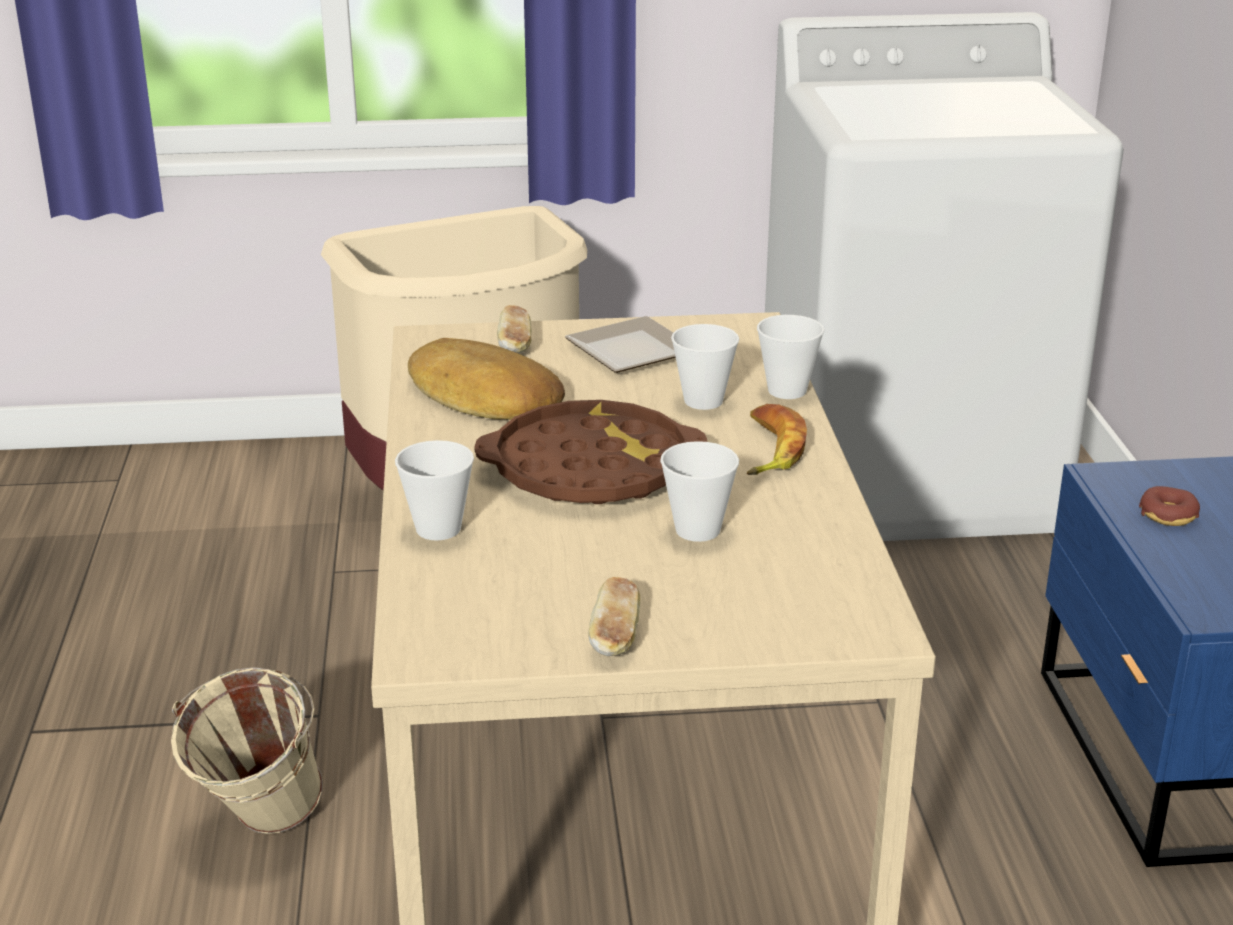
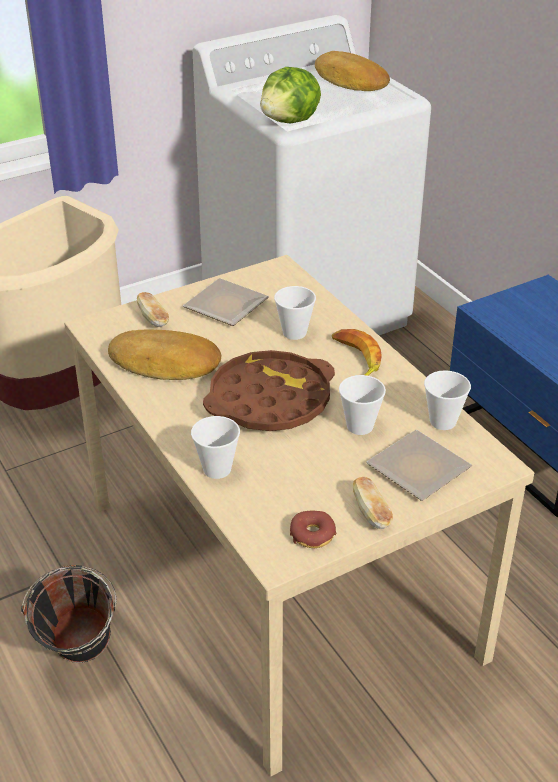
camera: 25 degrees left, 10 degrees up
beige bucket [171,667,323,834] -> black bucket [21,565,117,663]
cup [757,315,824,399] -> cup moved to [424,370,471,430]
donut [1139,486,1200,526] -> donut moved to [290,511,336,548]
none -> lettuce [260,67,321,124]
none -> bread [315,51,390,91]
none -> plate [366,430,472,501]

